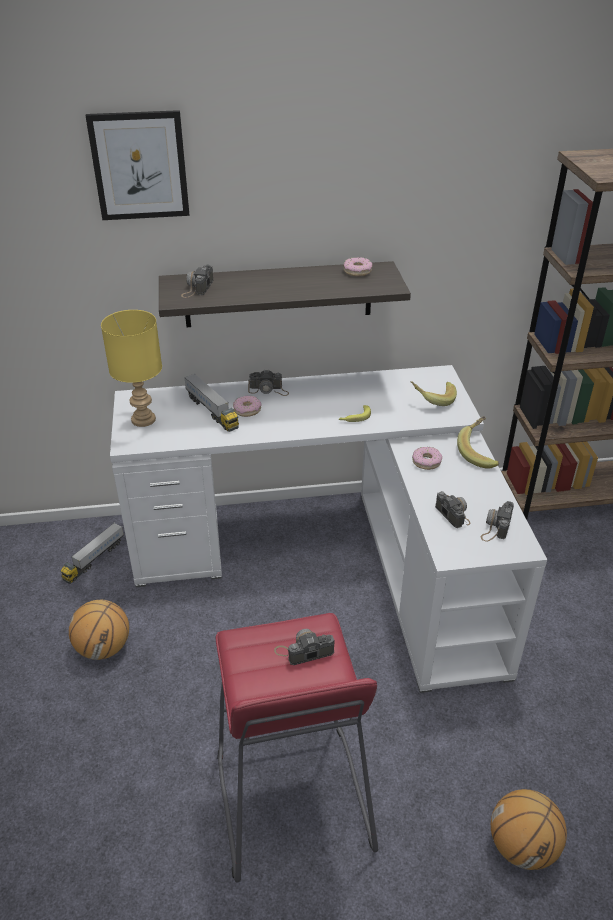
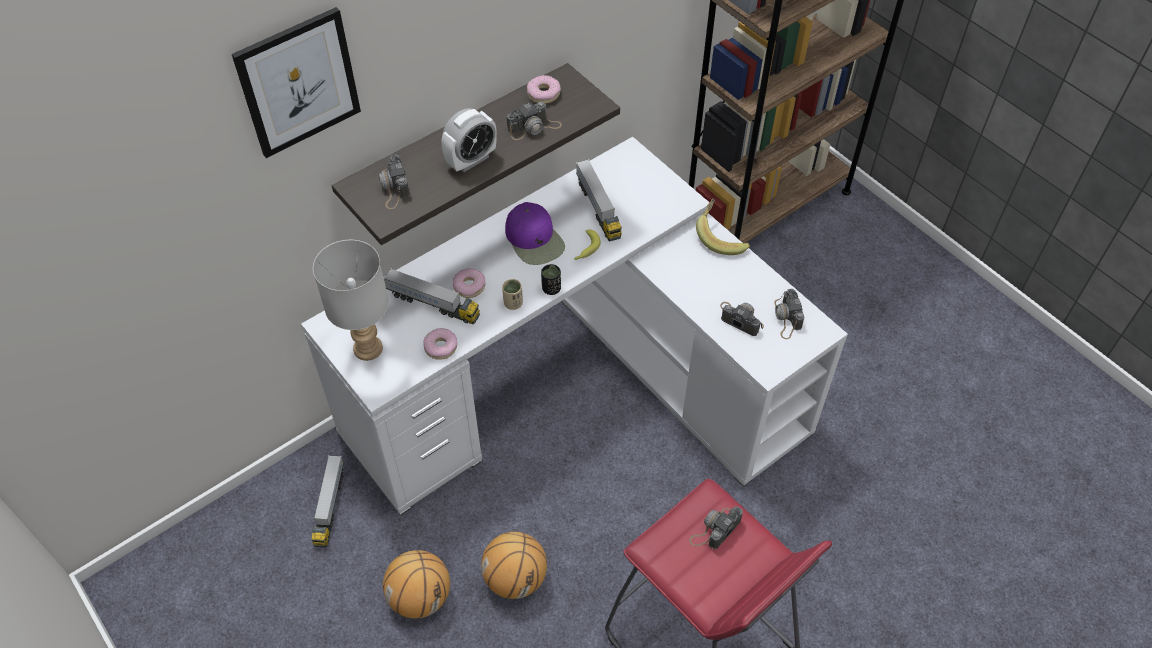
camera: 30 degrees left, 15 degrees up
yellow table lamp [101,310,162,427] -> grey table lamp [313,240,389,361]
camera [248,370,289,396] -> camera moved to [507,102,562,140]
banana [411,381,457,406] -> none
donut [412,447,442,470] -> donut moved to [423,328,458,360]
basketball [491,789,567,870] -> basketball moved to [481,532,547,599]
none -> alarm clock [441,108,497,172]
none -> beige cup [502,279,523,310]
none -> purple cap [505,202,565,265]
none -> black cup [541,264,561,295]
none -> toy truck [576,159,622,241]

